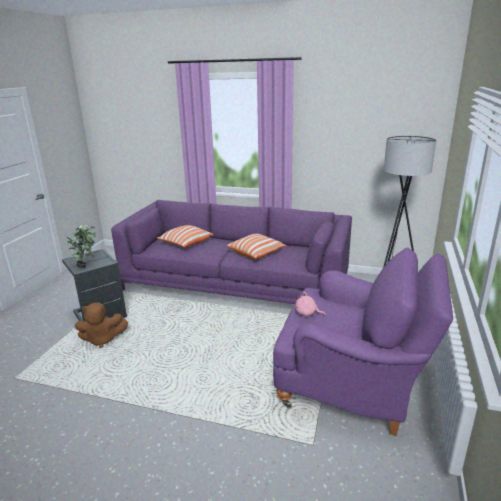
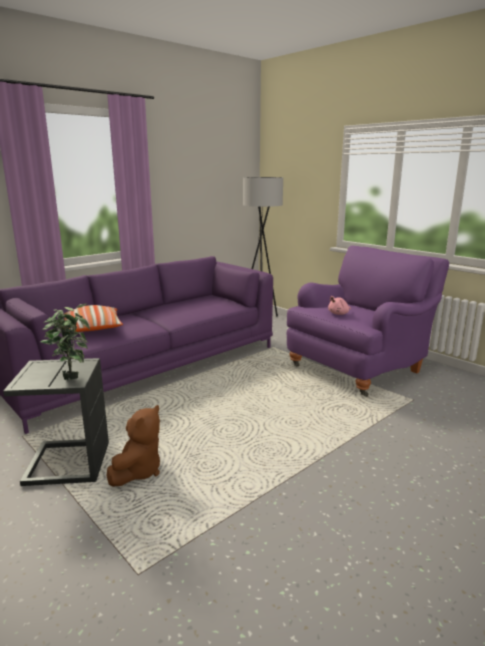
camera: 60 degrees left, 5 degrees down
pillow [227,234,286,259] -> none

